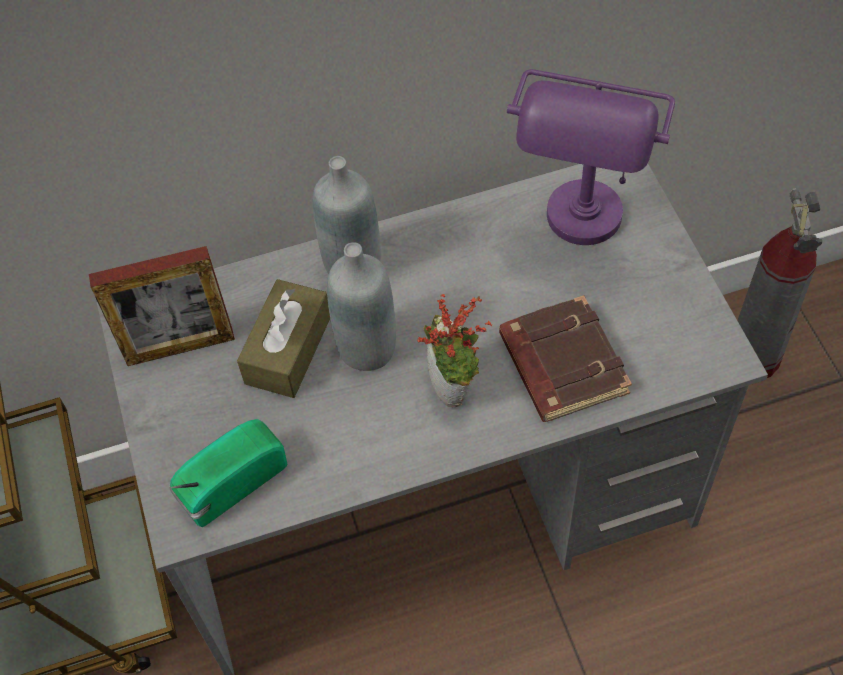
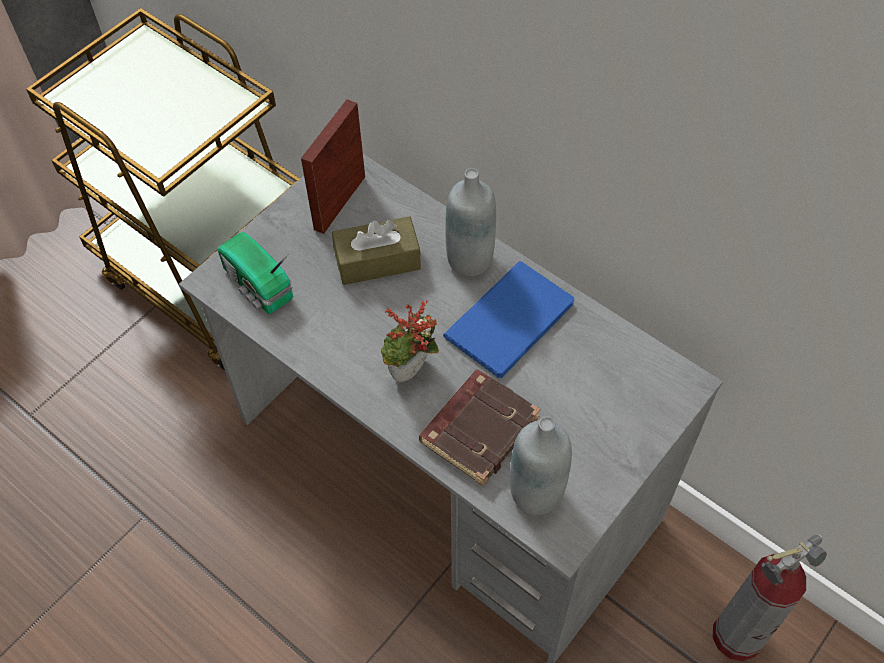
camera: 55 degrees right, 0 degrees up
picture frame [89,246,235,366] -> picture frame turned 75 degrees clockwise [301,99,365,234]
radio [169,419,287,527] -> radio turned 150 degrees counterclockwise [218,232,293,314]
grey bottle [327,242,396,371] -> grey bottle moved to [510,416,572,515]
purple table lamp [507,69,675,245] -> none
none -> blue book [443,261,574,378]

